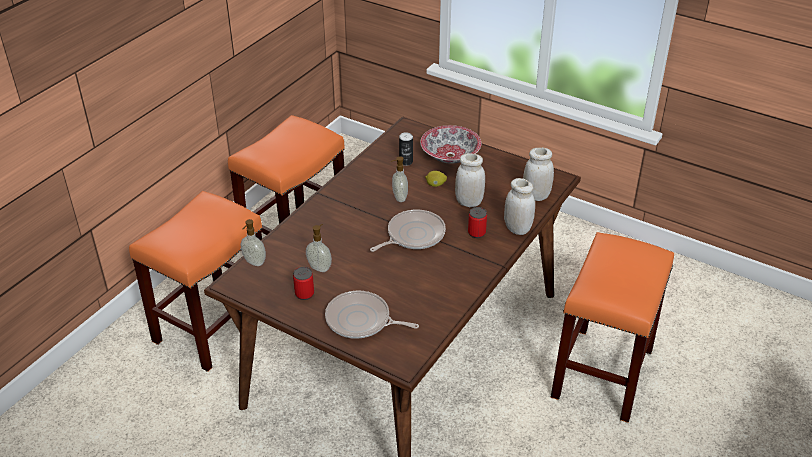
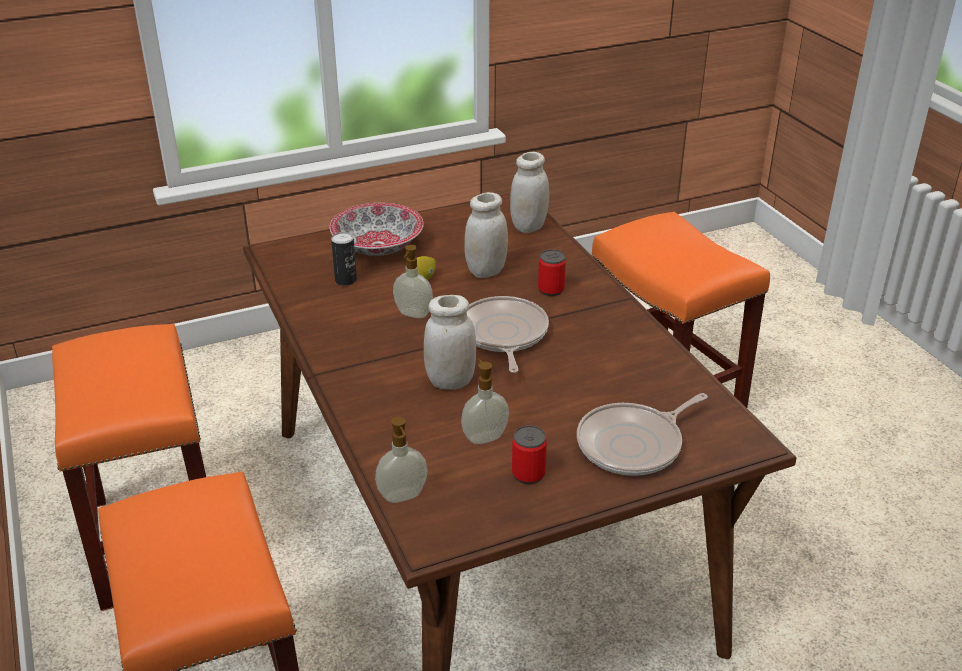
camera: 55 degrees left, 5 degrees down
white jar [504,178,535,235] -> white jar moved to [424,295,476,390]

